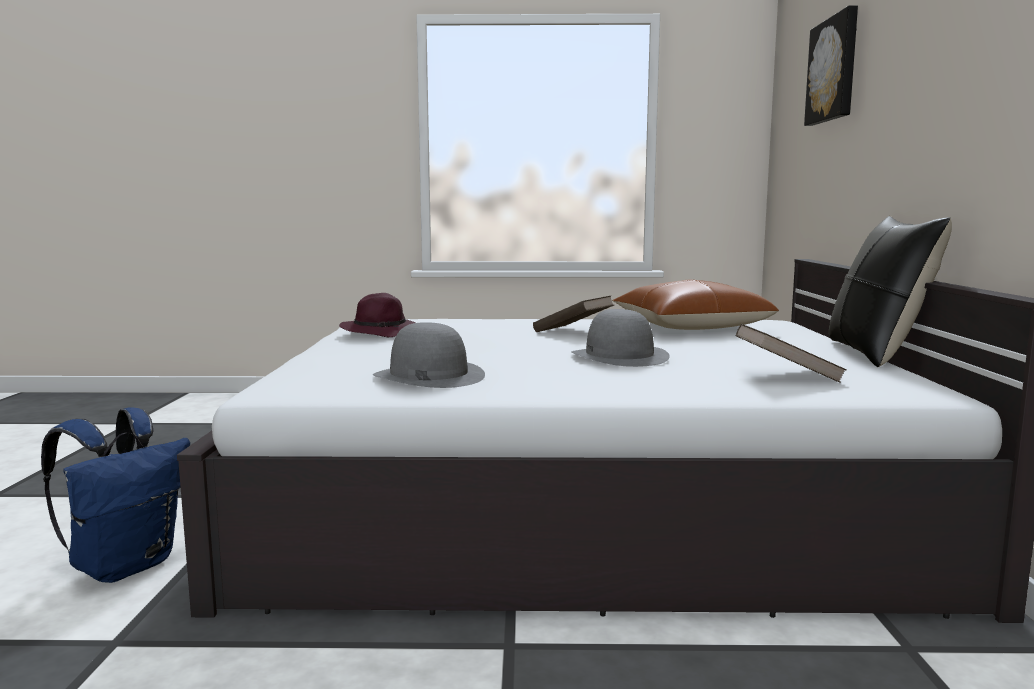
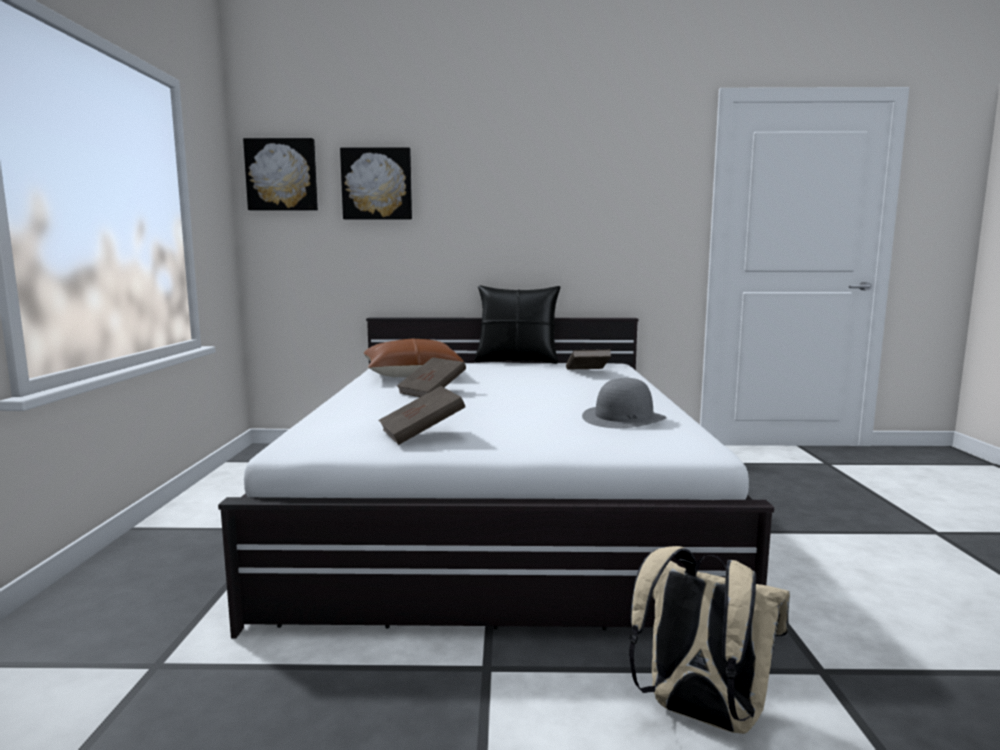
camera: 90 degrees left, 0 degrees up
blue backpack [41,407,190,583] -> beige backpack [629,546,790,734]
purple hat [339,293,416,337] -> brown book [378,386,465,445]
grey hat [571,309,670,367] -> none
none -> picture [243,138,318,210]

